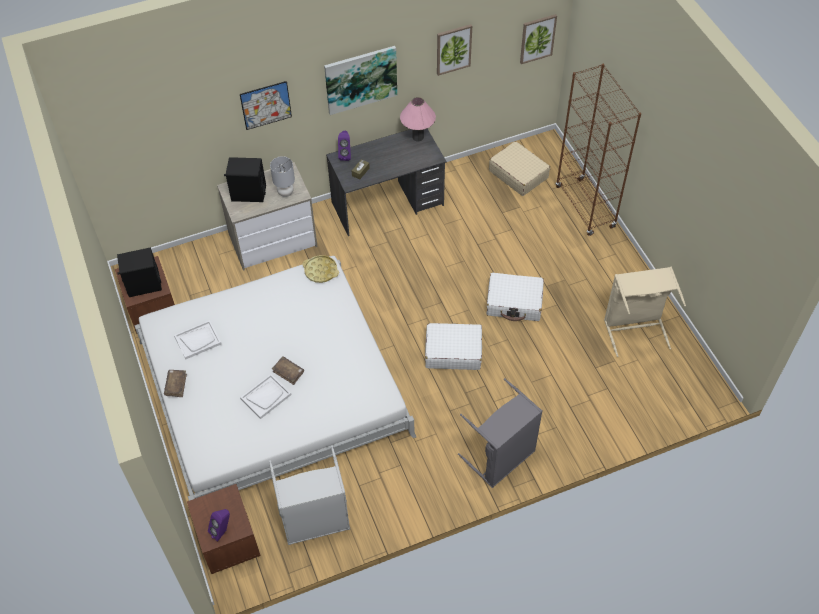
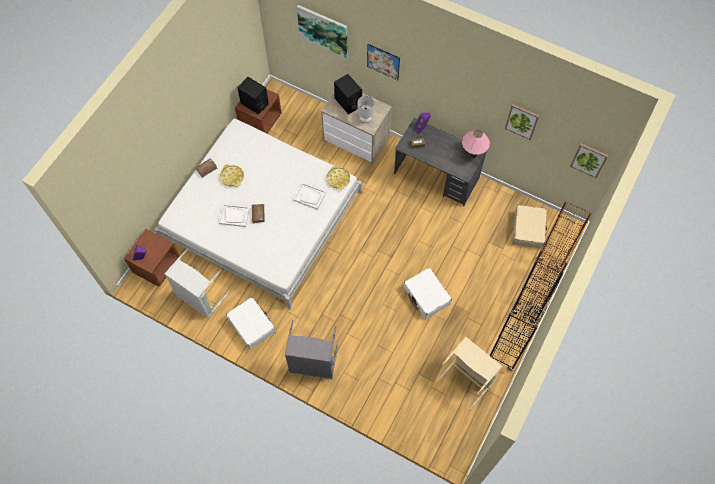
camera: 50 degrees right, 10 degrees up
white tray [174,320,222,360] -> white tray moved to [293,183,326,210]
picture [324,46,397,115] -> picture moved to [297,5,348,58]
white suitcase [425,323,482,370] -> white suitcase moved to [226,297,275,349]
none -> yellow tray [220,164,244,187]
none -> black bookcase [490,260,564,371]

